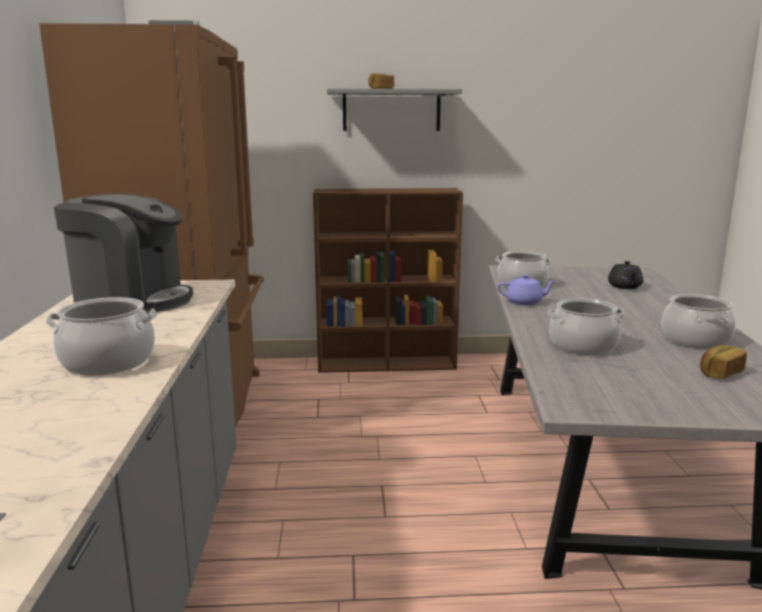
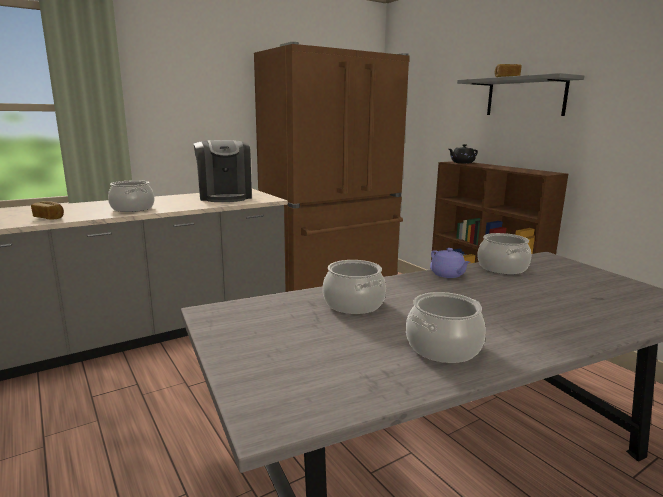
camera: 60 degrees right, 0 degrees up
black teapot [608,261,643,289] -> black teapot moved to [449,144,478,164]
bread [700,345,747,379] -> bread moved to [31,201,64,220]

